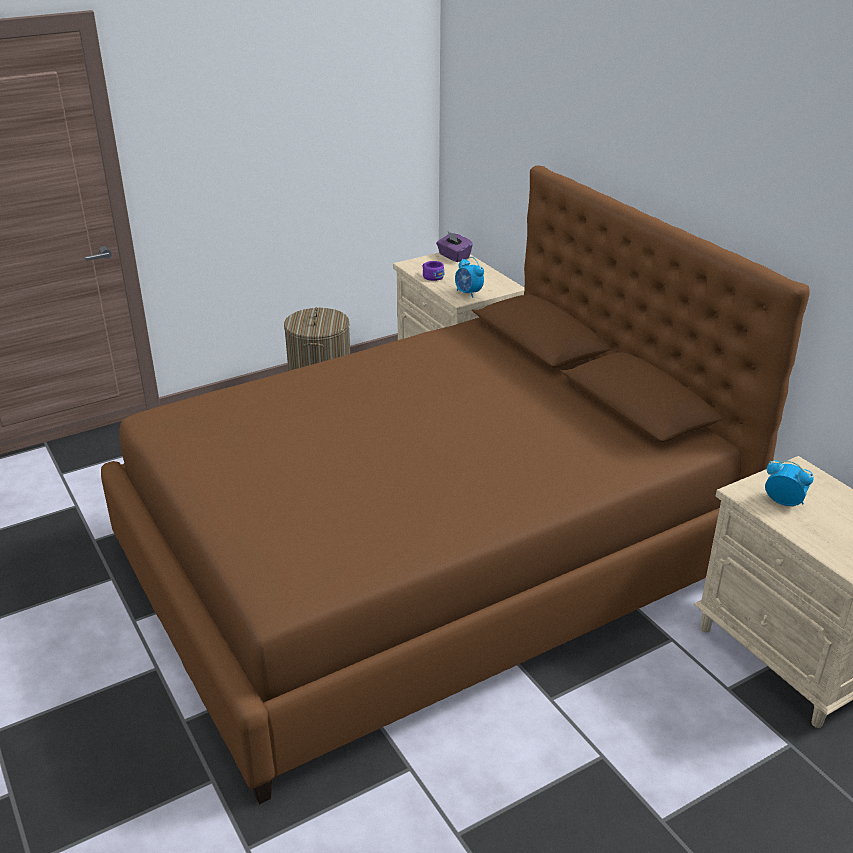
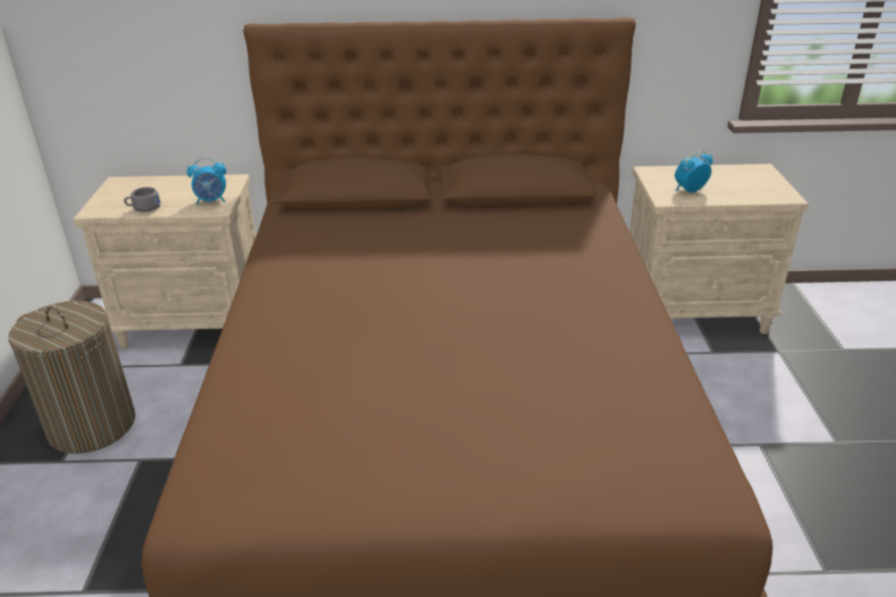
camera: 60 degrees left, 0 degrees up
purple cup [423,261,444,281] -> grey cup [124,187,161,212]
purple tissue box [436,232,473,262] -> none

